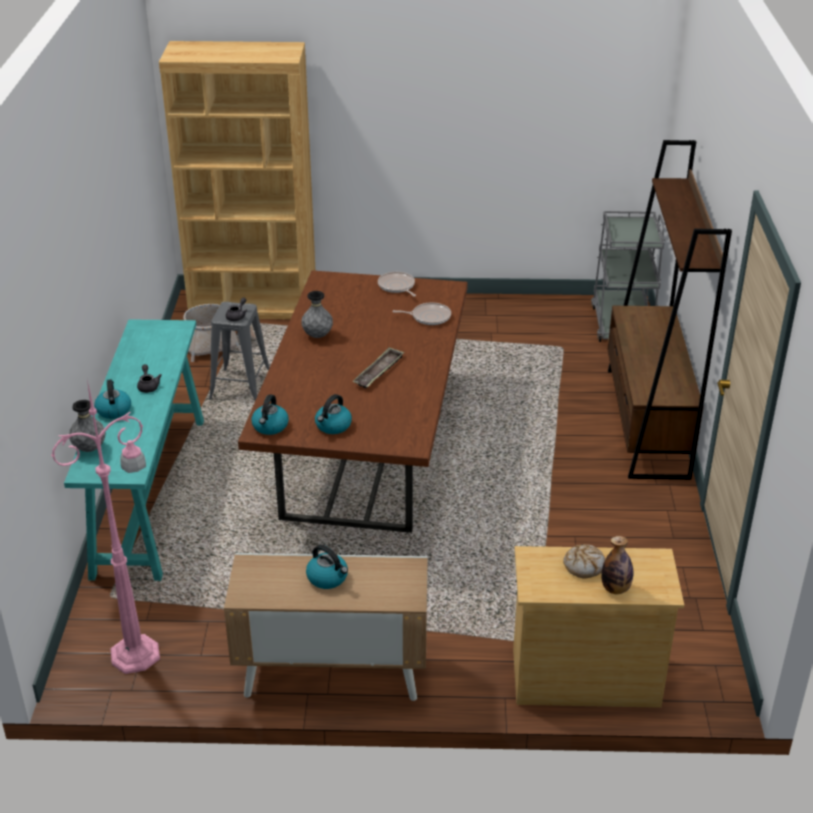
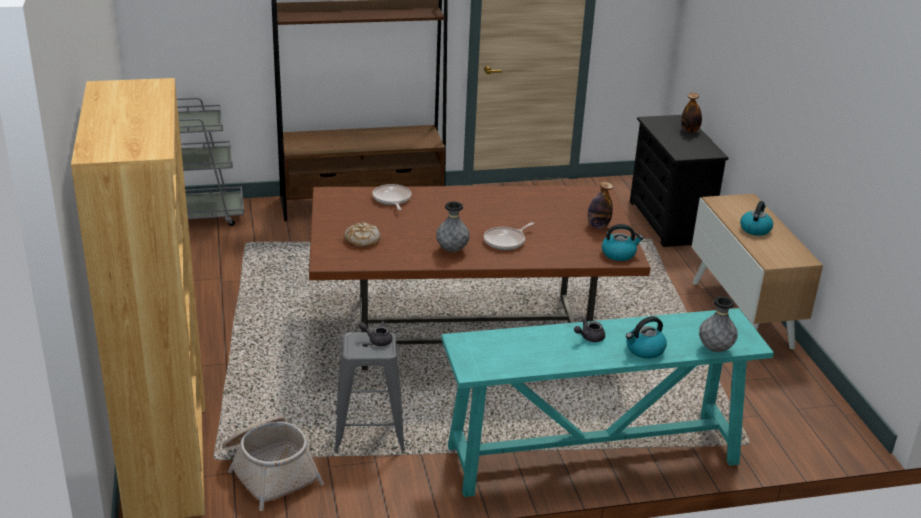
camera: 105 degrees left, 5 degrees down
pink floor lamp [51,380,160,674] -> none
kettle [315,394,352,434] -> bottle [587,182,613,229]
tray [353,347,404,388] -> none
frying pan [378,272,416,297] -> frying pan moved to [484,222,534,250]
beige dresser [513,546,684,708] -> black dresser [630,115,729,247]
bread [563,544,605,578] -> bread moved to [344,222,381,247]

